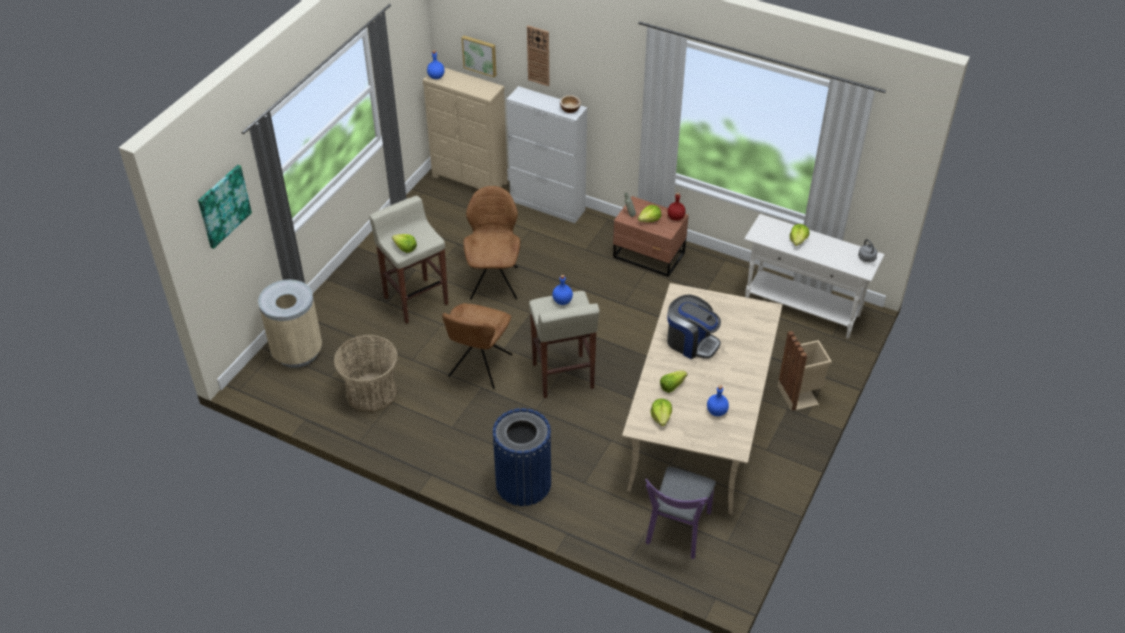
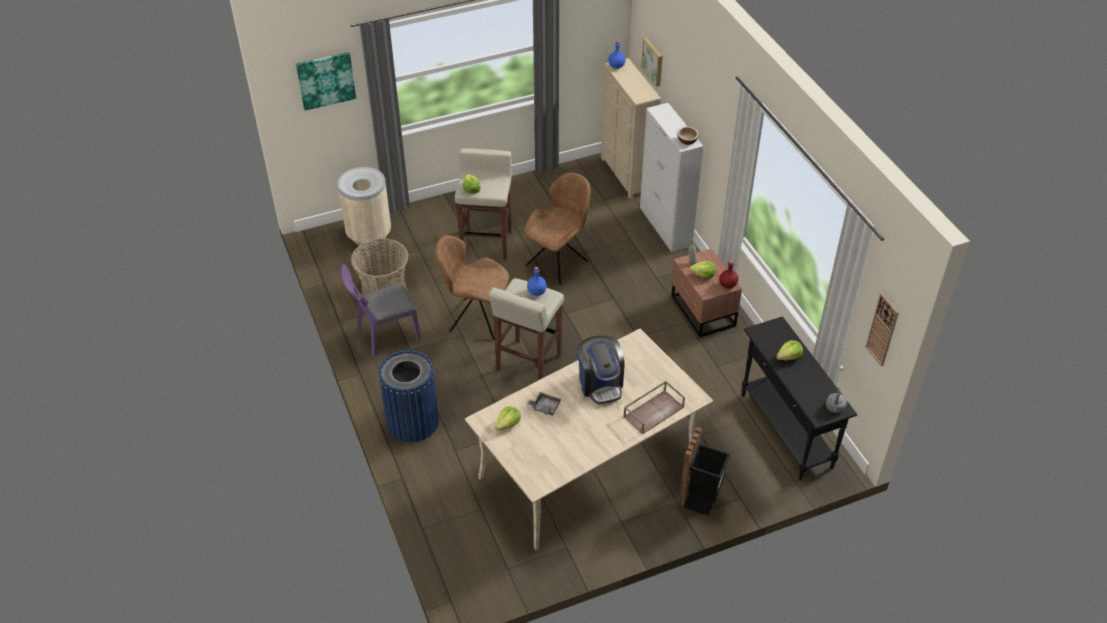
camera: 40 degrees right, 0 degrees up
brown chair [442,303,512,389] -> brown chair turned 45 degrees clockwise [435,235,509,340]
wall clock [527,26,549,86] -> wall clock moved to [866,293,899,366]
purple chair [645,467,716,559] -> purple chair moved to [341,264,421,358]
lettuce [660,370,687,393] -> grey tray [527,392,561,415]
blue bottle [707,385,729,416] -> none
white console table [744,214,885,338] -> black console table [742,316,857,480]
beige trash can [777,331,832,411] -> black trash can [678,427,730,516]
none -> brown tray [624,381,685,435]

